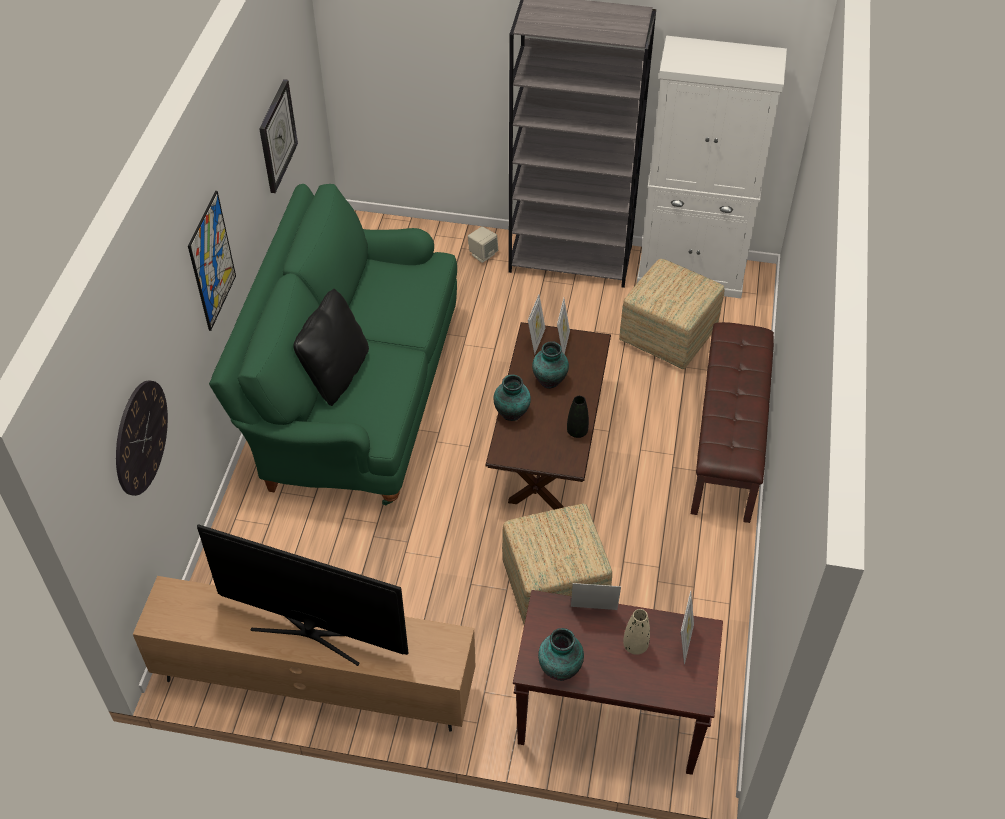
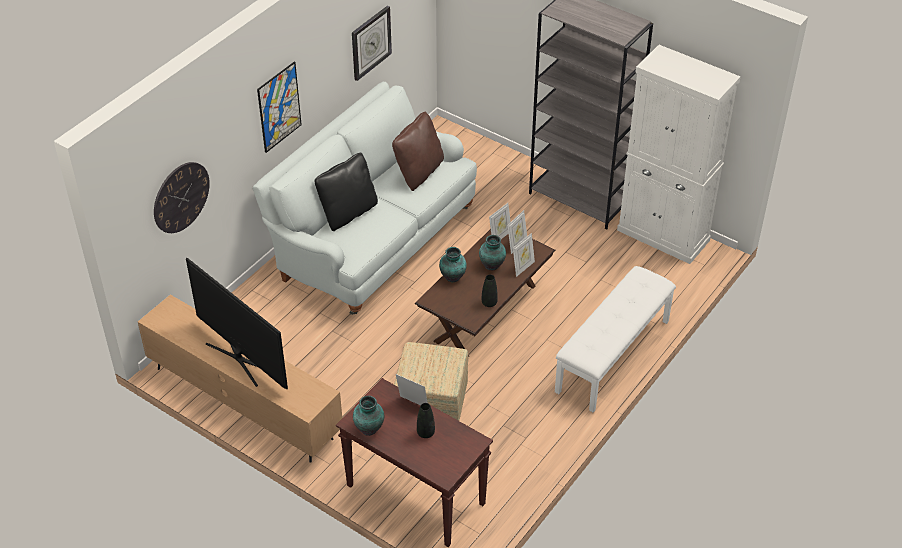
camera: 25 degrees right, 5 degrees down
green sofa [209,184,457,505] -> white sofa [253,82,477,315]
beige speaker [468,226,498,263] -> none
ottoman [619,259,724,369] -> none
beige vase [623,609,650,655] -> black vase [417,403,435,438]
picture frame [681,591,694,665] -> picture frame moved to [513,233,535,277]
brown bench [691,322,774,523] -> white bench [555,266,676,413]
none -> brown pillow [392,112,444,191]

